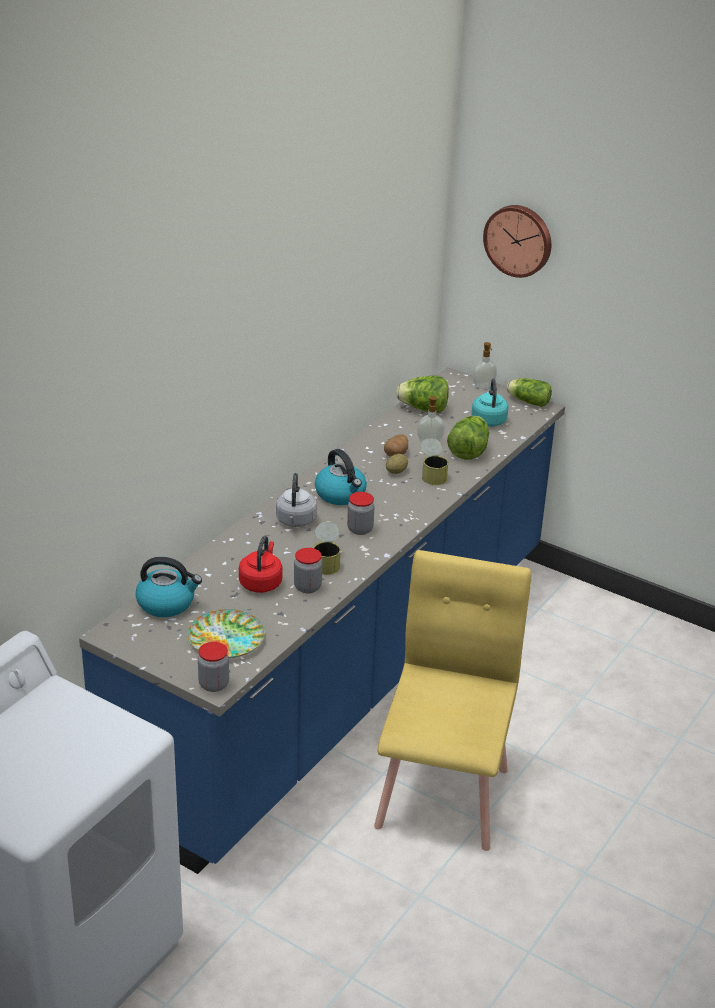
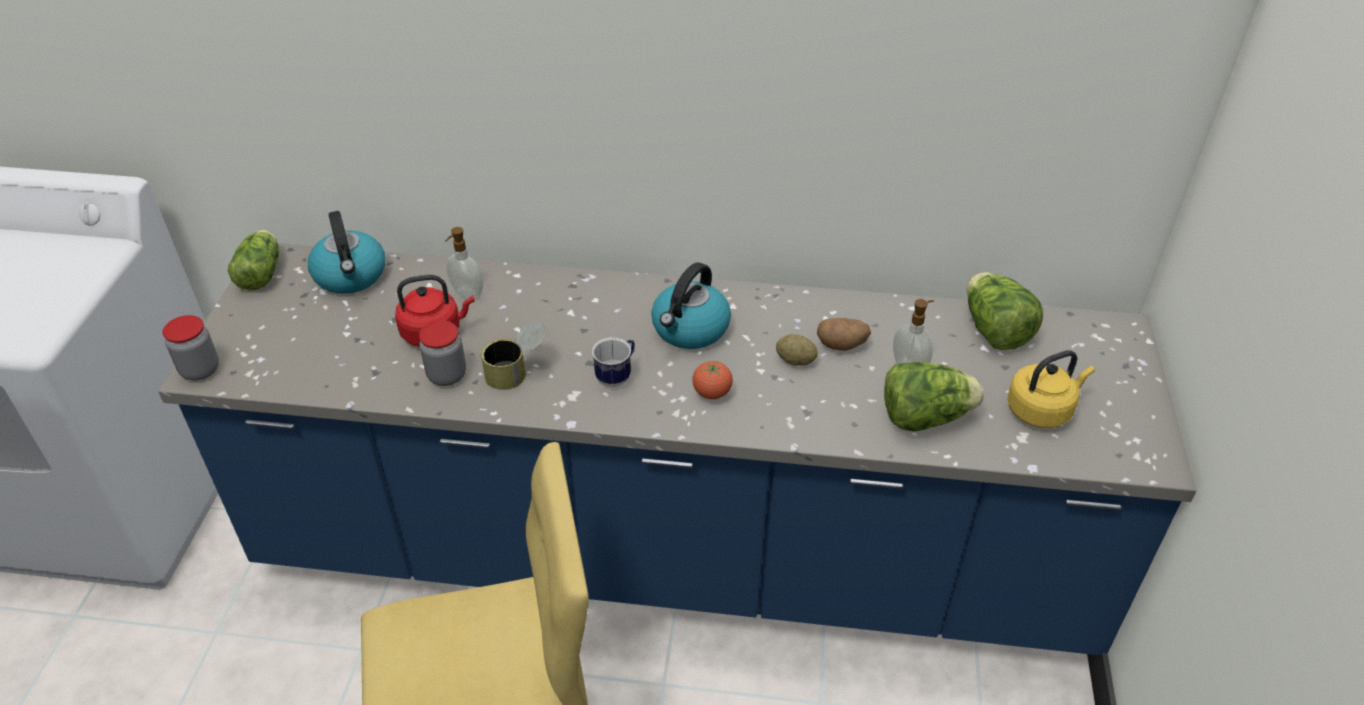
camera: 65 degrees right, 10 degrees up
plate [188,609,265,658] -> none
grey kettle [276,473,317,527] -> none
jar [347,492,375,535] -> mug [592,337,635,387]
can [420,438,449,485] -> none
turquoise kettle [471,379,509,427] -> yellow kettle [1007,350,1095,428]
soap dispenser [473,342,497,388] -> soap dispenser moved to [445,227,483,300]
wall clock [483,205,551,278] -> none
lettuce [507,378,552,407] -> lettuce moved to [228,230,279,291]
none -> tomato [692,361,733,399]

